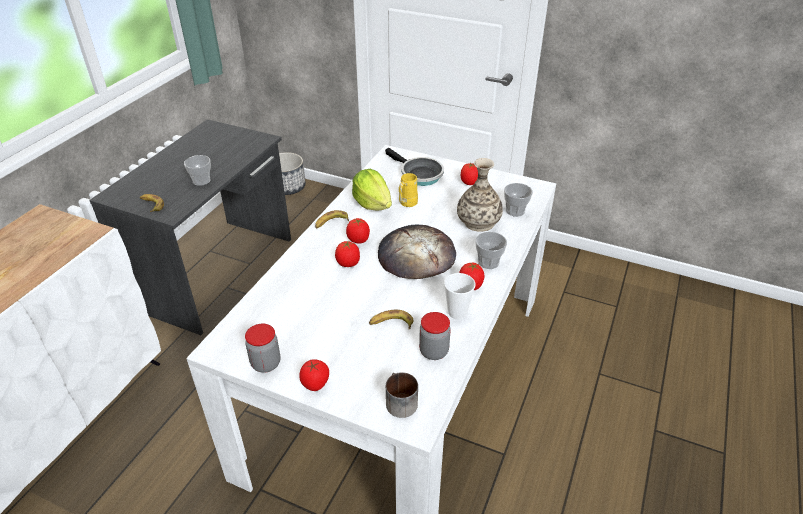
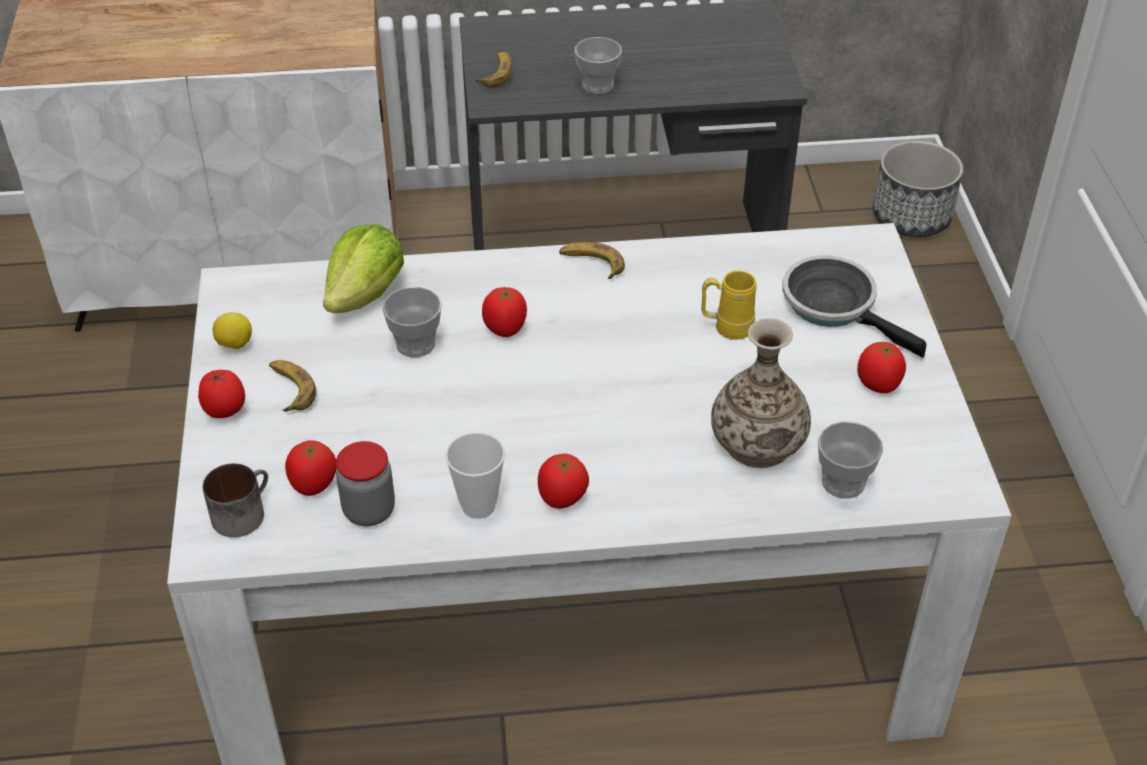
camera: 60 degrees right, 5 degrees up
jar [245,324,280,373] -> lemon [213,312,252,349]
tomato [346,218,370,244] -> tomato moved to [285,440,337,496]
lettuce [352,169,392,211] -> lettuce moved to [323,225,404,313]
banana [369,310,413,329] -> banana moved to [269,360,316,412]
bread [378,225,456,279] -> none
frying pan [385,148,444,186] -> frying pan turned 120 degrees clockwise [782,256,927,358]
cup [475,232,507,269] -> cup moved to [382,287,442,357]

